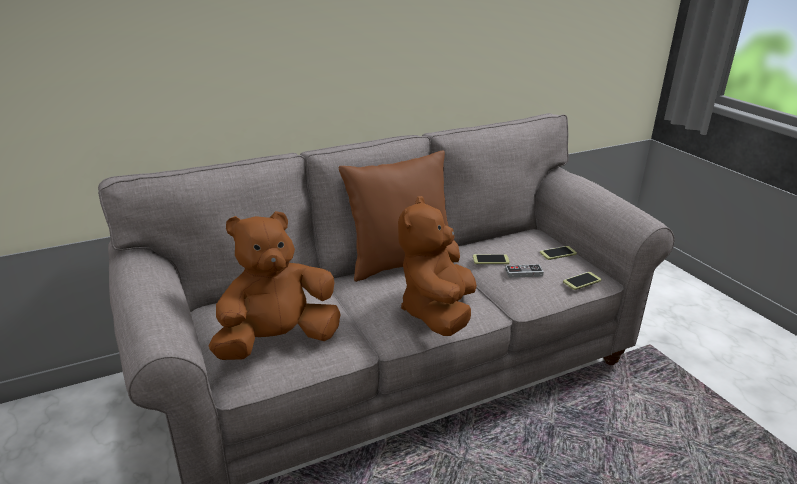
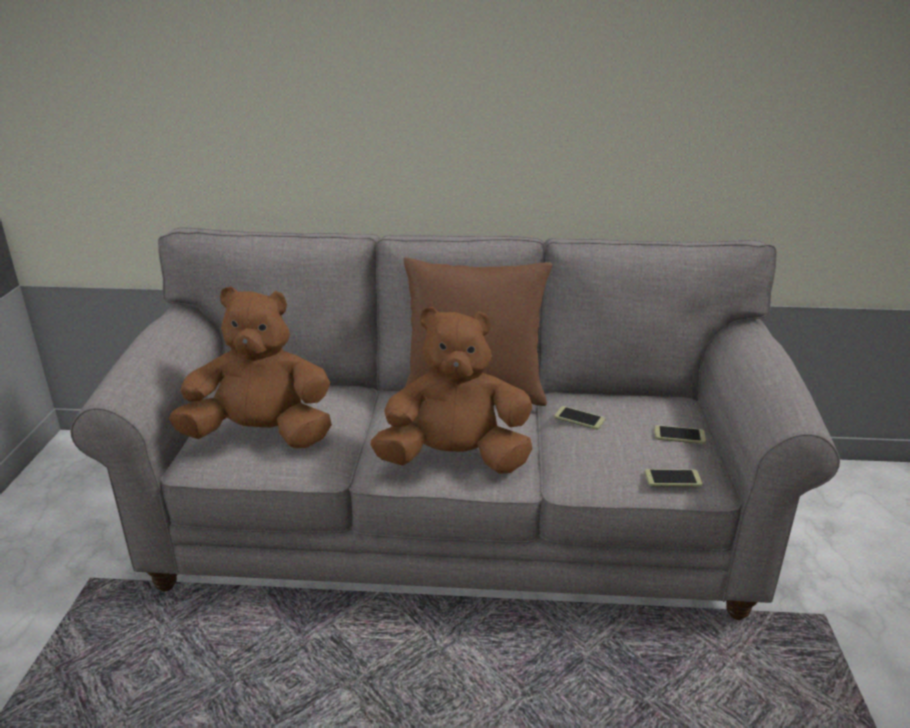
camera: 30 degrees right, 0 degrees up
brown plush toy [398,196,477,336] -> brown plush toy turned 45 degrees clockwise [371,307,533,474]
game controller [505,264,544,278] -> none

